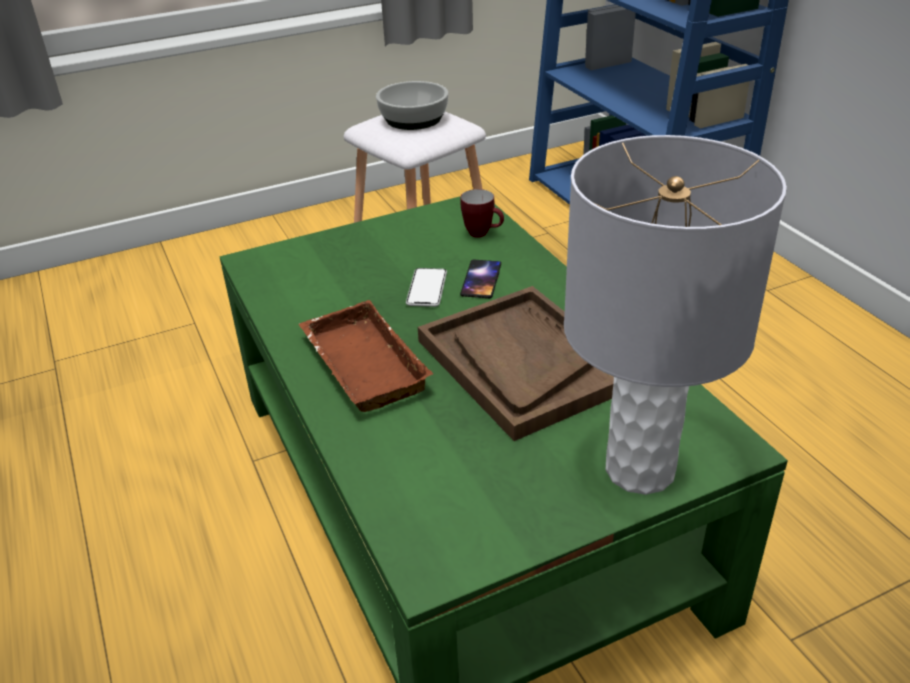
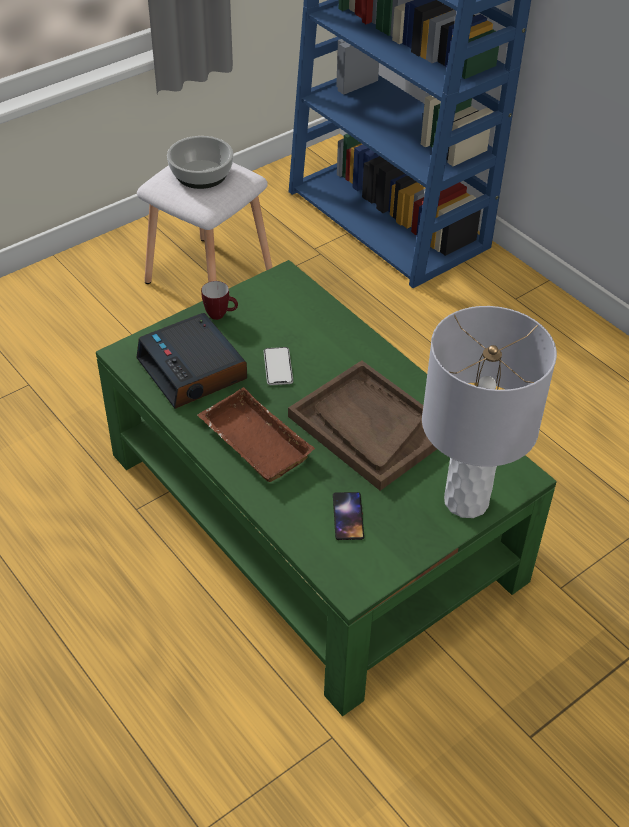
camera: 15 degrees left, 10 degrees up
mug [460,189,504,238] -> mug moved to [201,281,238,320]
phone [460,260,501,298] -> phone moved to [333,492,364,540]
none -> alarm clock [136,313,247,409]

